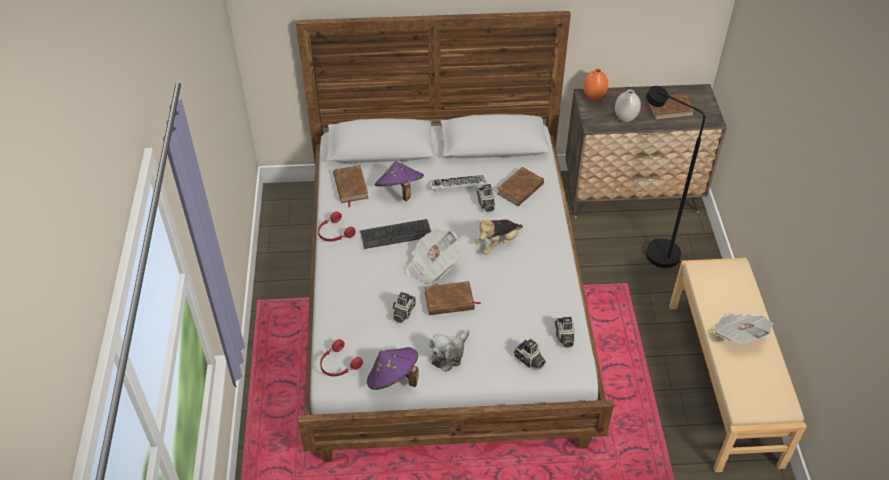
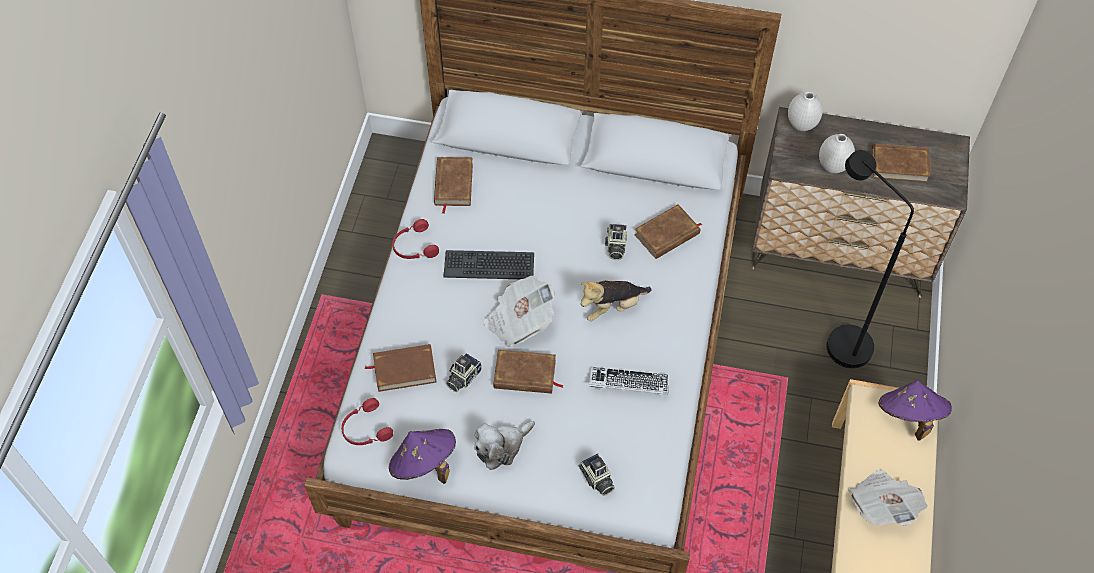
camera: 15 degrees right, 10 degrees up
purple hat [375,161,424,201] -> purple hat moved to [879,380,952,441]
keyboard [429,175,487,191] -> keyboard moved to [589,367,669,396]
camera [555,317,575,348] -> none
orange vase [583,68,608,101] -> white vase [788,92,823,131]
none -> brown book [365,344,437,392]

